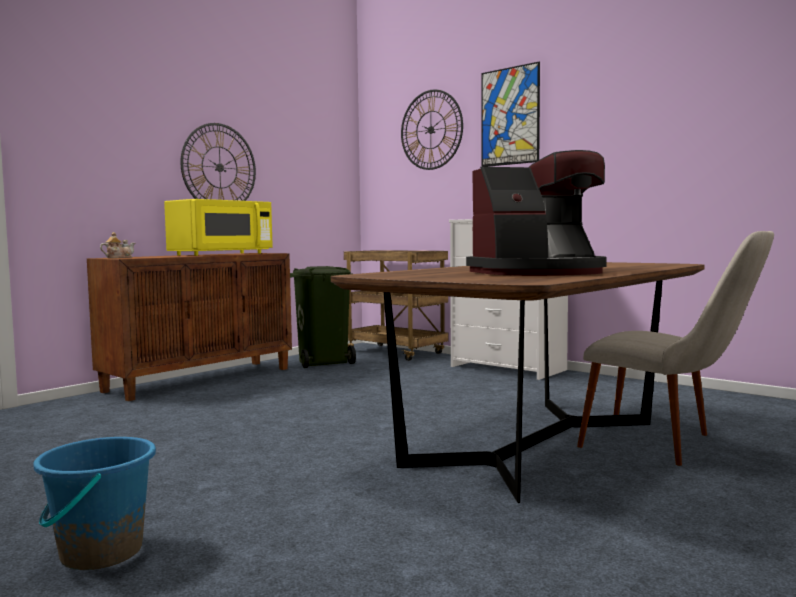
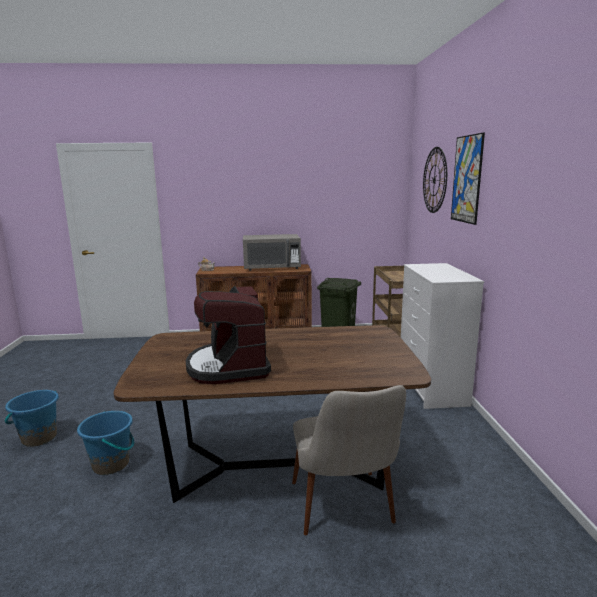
camera: 45 degrees right, 10 degrees up
yellow microwave [164,199,273,256] -> grey microwave [243,234,301,271]
wall clock [181,123,256,201] -> none
coffee machine [466,150,607,276] -> coffee machine turned 45 degrees clockwise [186,286,271,384]
none -> blue bucket [77,411,134,475]

